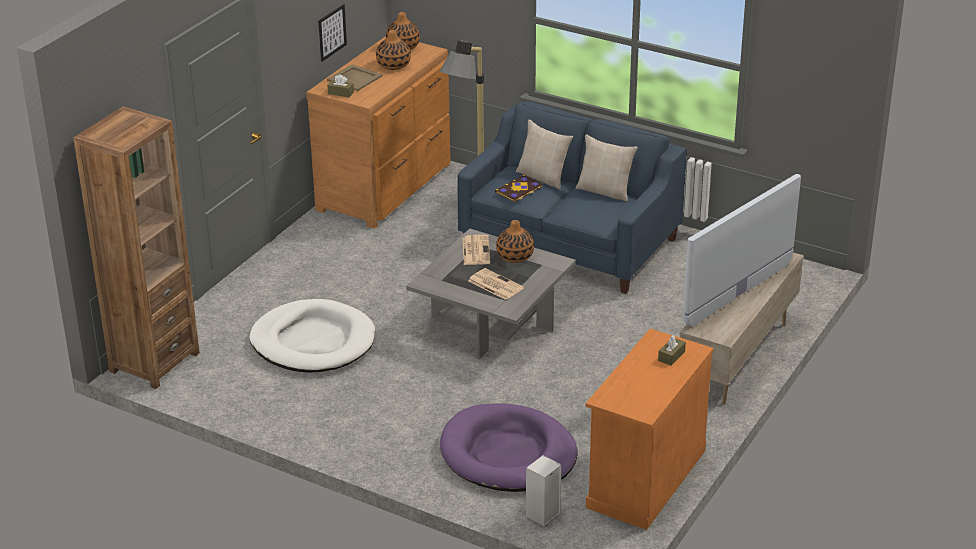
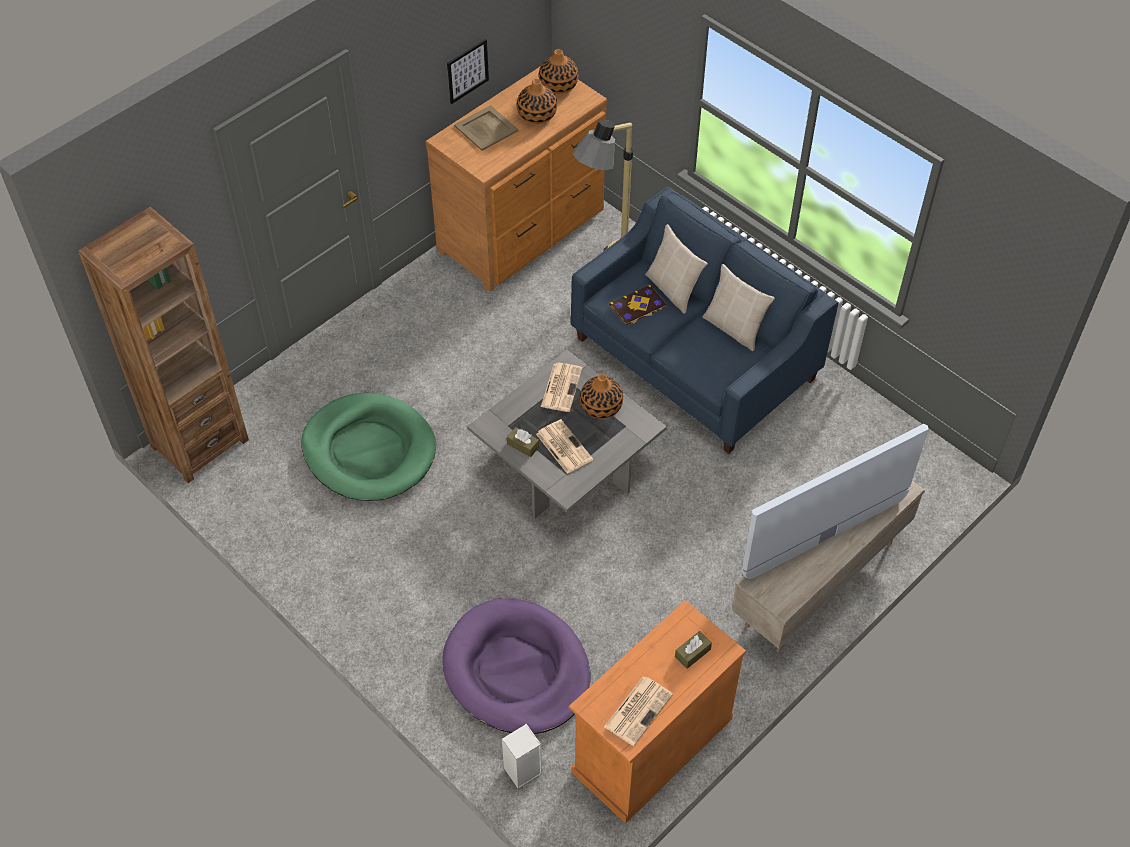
camera: 15 degrees right, 20 degrees up
white dog bed [249,299,375,373] -> green dog bed [301,393,436,501]
brown tissue box [327,75,354,97] -> brown tissue box moved to [507,427,539,457]
none -> newspaper [604,676,673,746]

